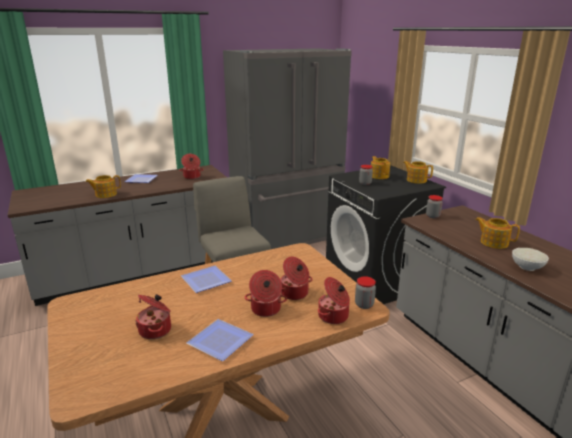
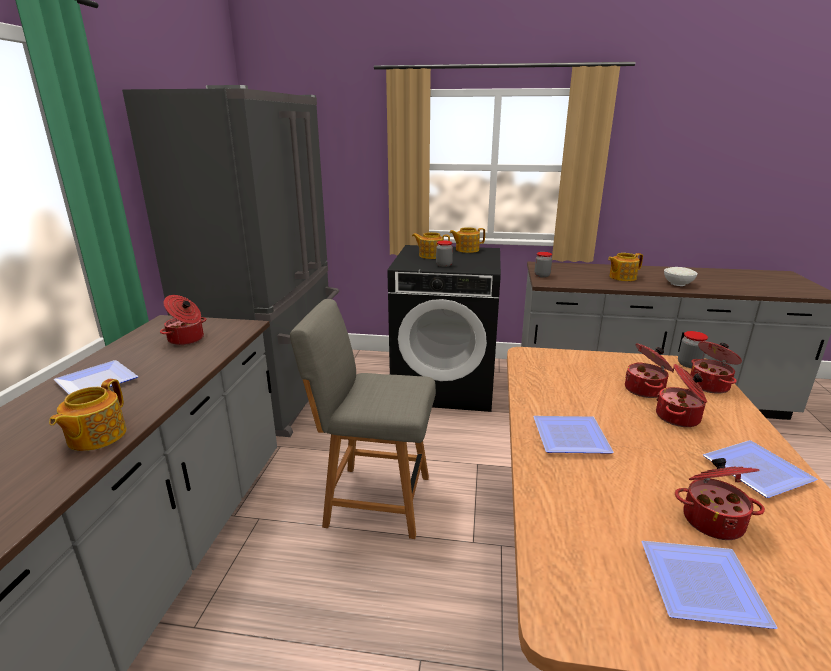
camera: 55 degrees left, 0 degrees up
none -> plate [641,541,778,629]

